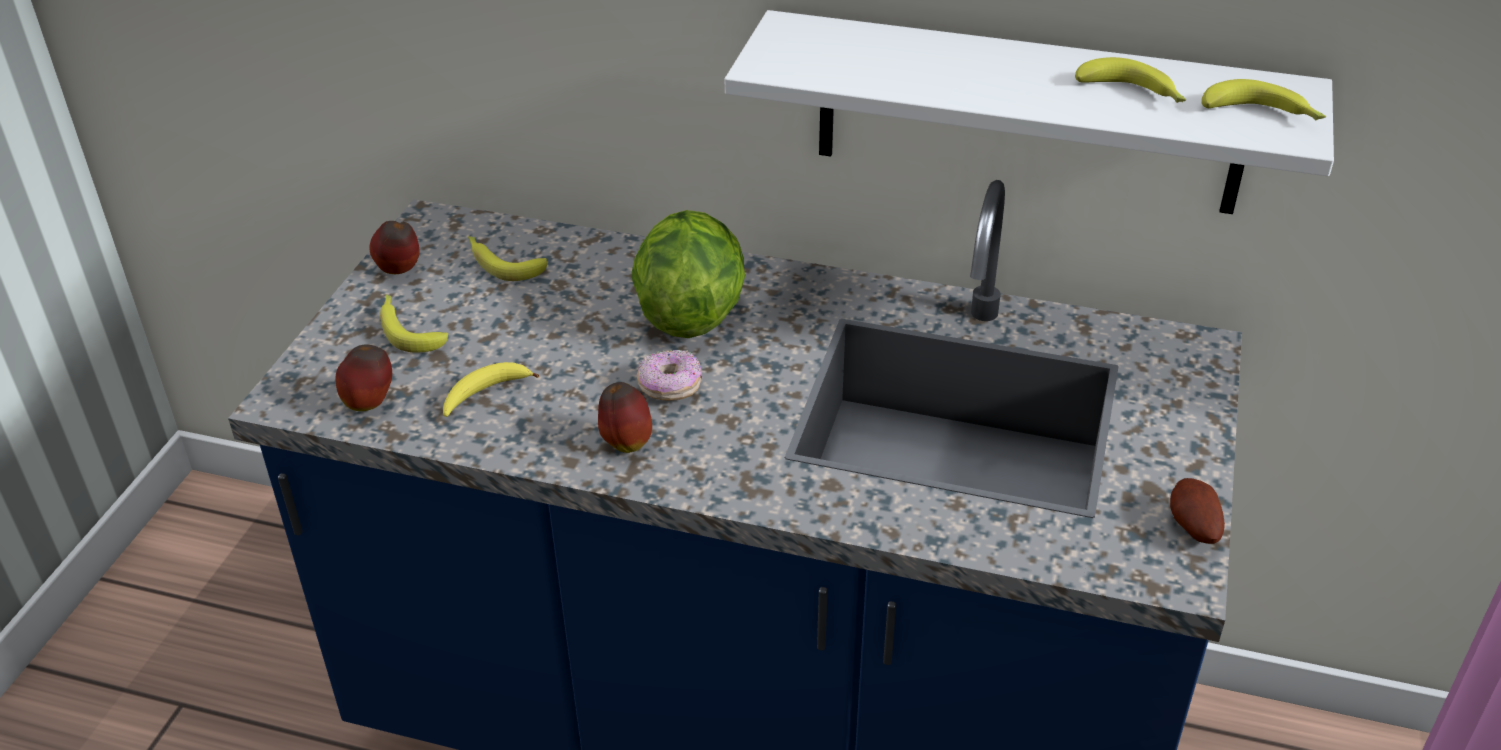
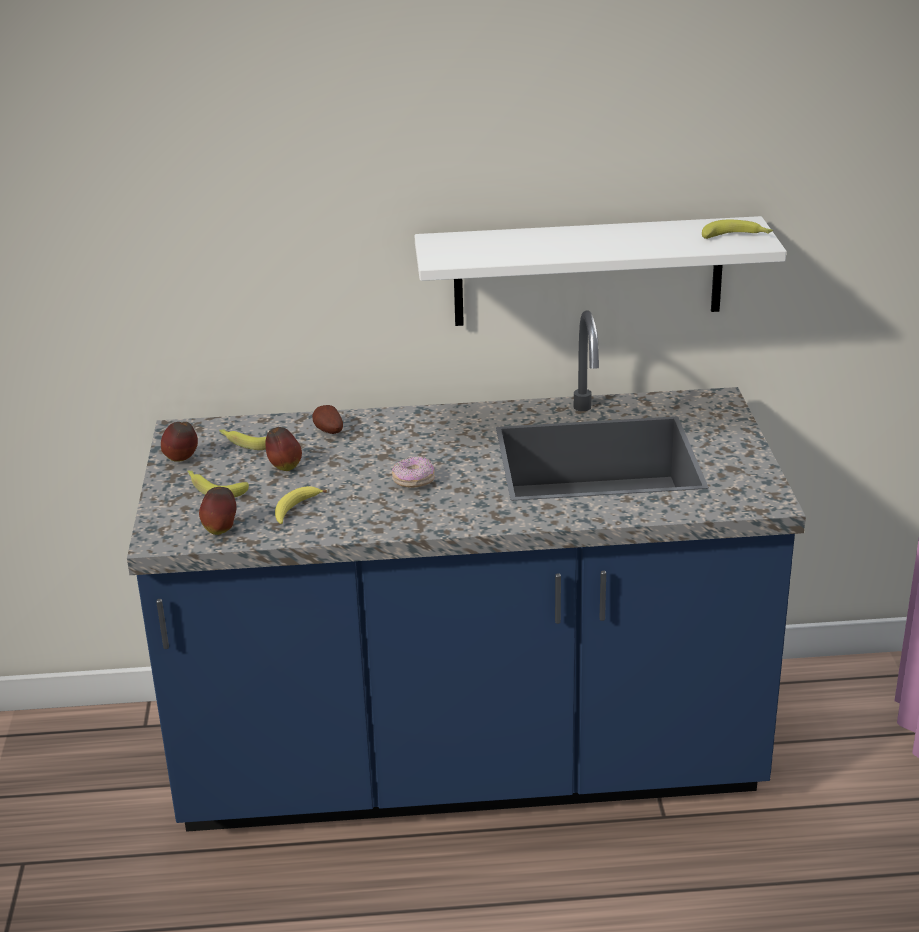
camera: 20 degrees left, 10 degrees down
apple [598,382,652,453] -> apple moved to [265,427,302,471]
lettuce [631,210,745,338] -> none
banana [1075,57,1186,103] -> none
potato [1170,478,1225,544] -> potato moved to [312,405,343,434]

